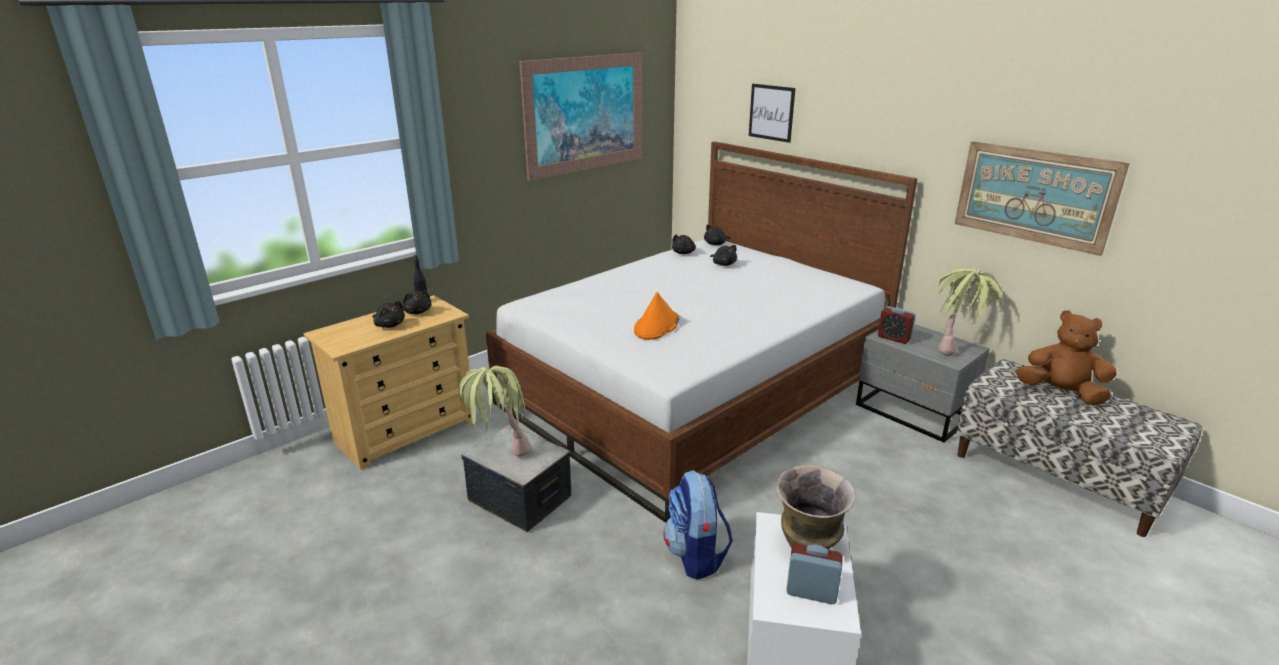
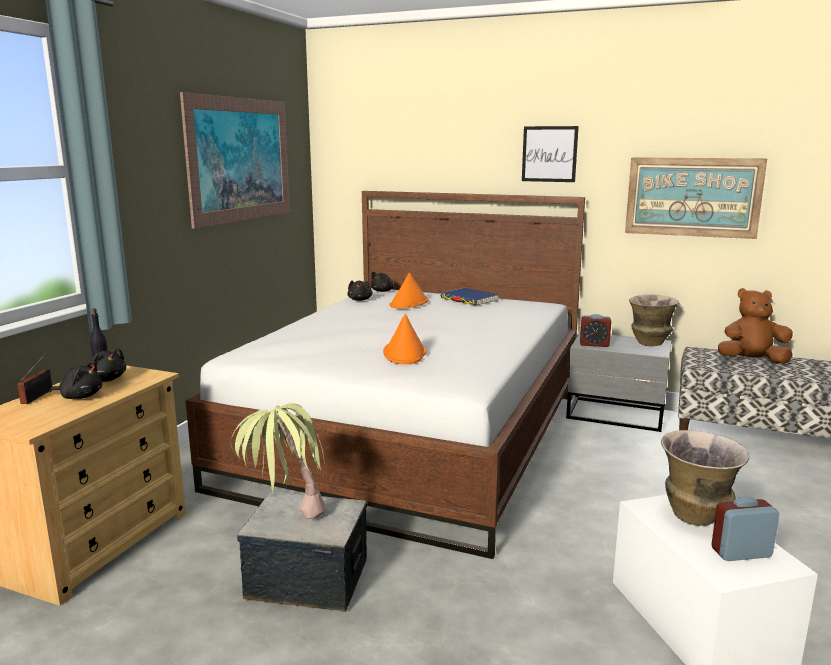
camera: 25 degrees left, 10 degrees down
backpack [664,470,733,580] -> none
black plush toy [710,245,737,266] -> orange hat [389,272,429,309]
picture [749,84,795,143] -> picture moved to [522,126,579,182]
potted plant [934,268,1005,356] -> vase [629,295,679,346]
none -> radio [17,353,52,404]
none -> blue book [440,288,499,306]

